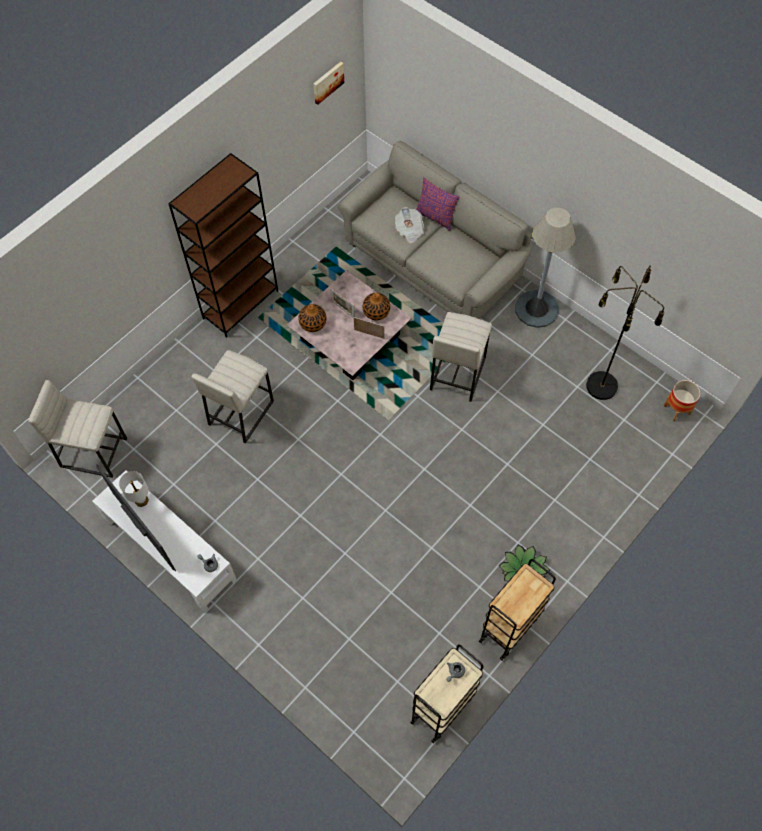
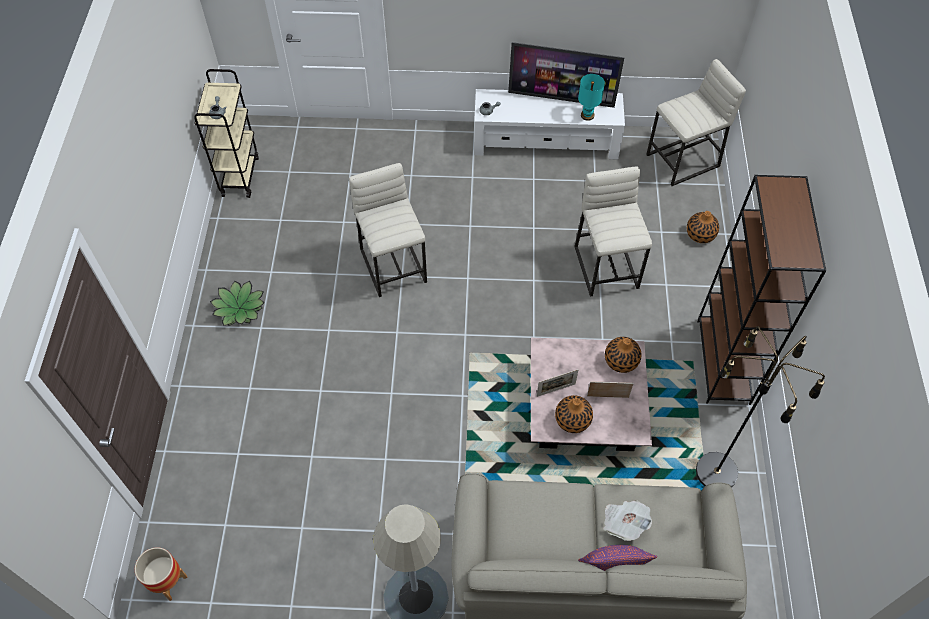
camera: 140 degrees right, 5 degrees down
white table lamp [119,471,148,507] -> turquoise table lamp [578,74,605,121]
picture [313,62,344,105] -> none
beige stool [430,312,492,402] -> beige stool moved to [349,163,427,297]
brown cart [479,559,556,661] -> none
floor lamp [586,265,664,400] -> floor lamp moved to [696,326,825,488]
none -> vase [687,211,719,243]

